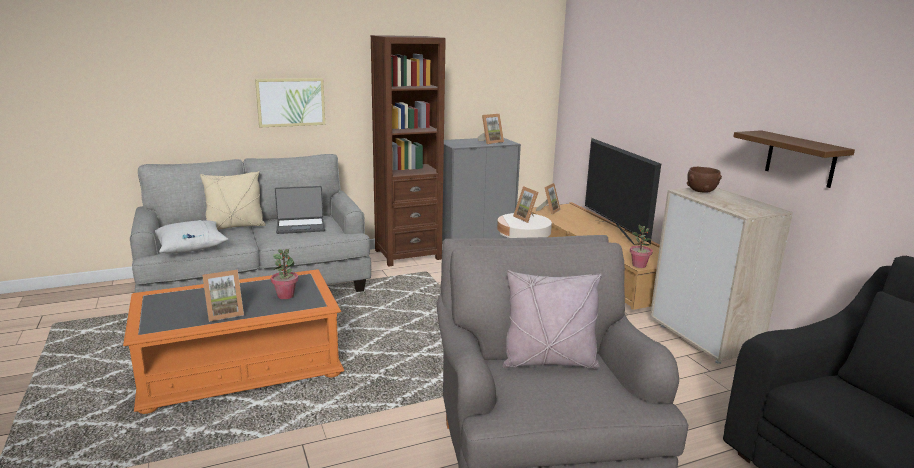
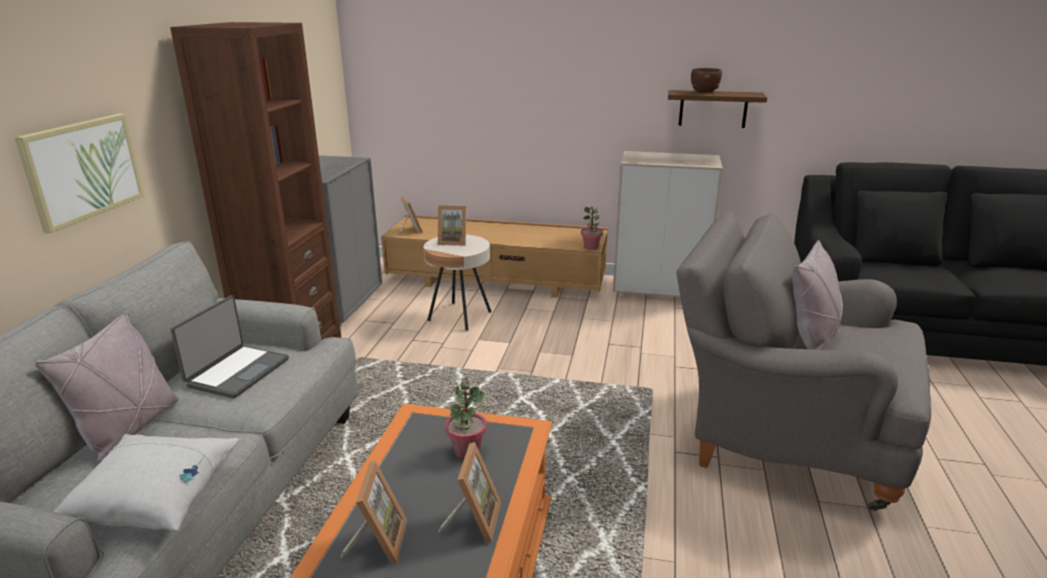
camera: 55 degrees left, 5 degrees up
beige pillow [200,171,266,230] -> purple pillow [35,311,178,464]
picture frame [478,114,504,144] -> picture frame moved to [340,461,407,564]
television [585,138,661,245] -> none
brown bowl [687,167,722,193] -> brown bowl moved to [691,68,722,93]

